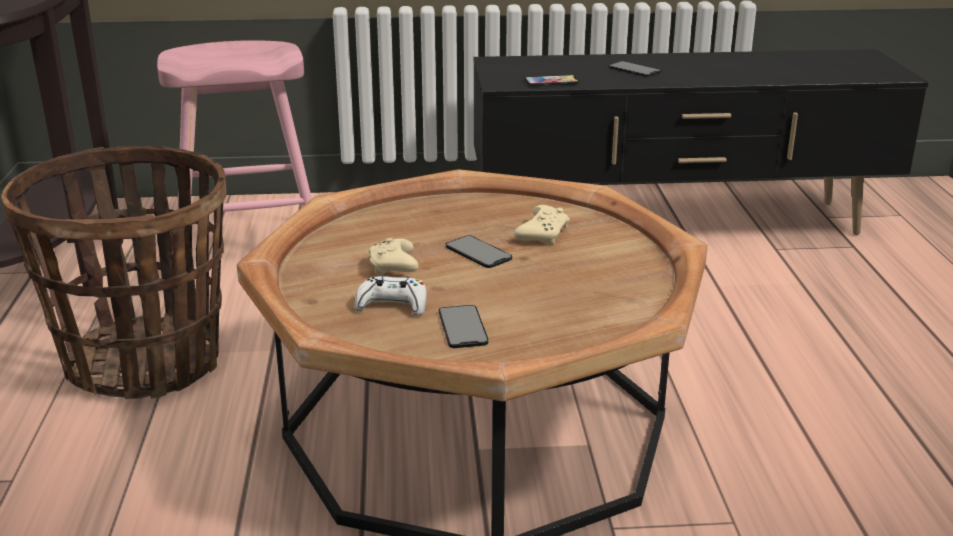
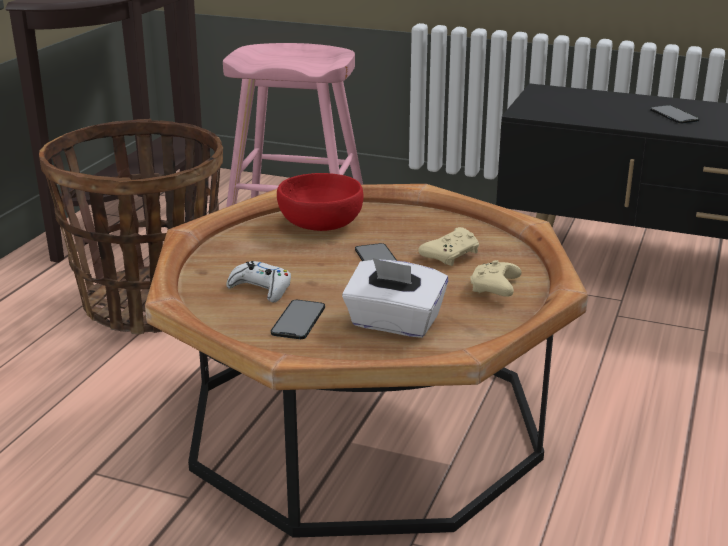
camera: 25 degrees right, 0 degrees up
beige game controller [368,238,419,274] -> beige game controller moved to [470,260,522,297]
phone [525,75,579,86] -> none
none -> red bowl [277,173,364,231]
none -> white tissue box [342,258,448,338]

